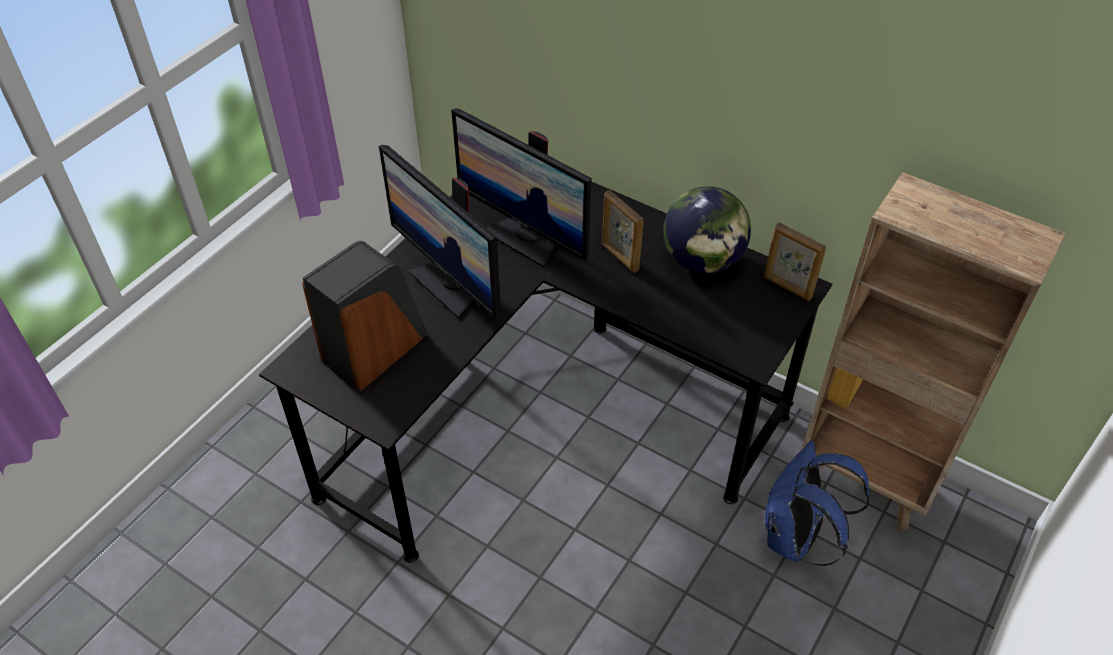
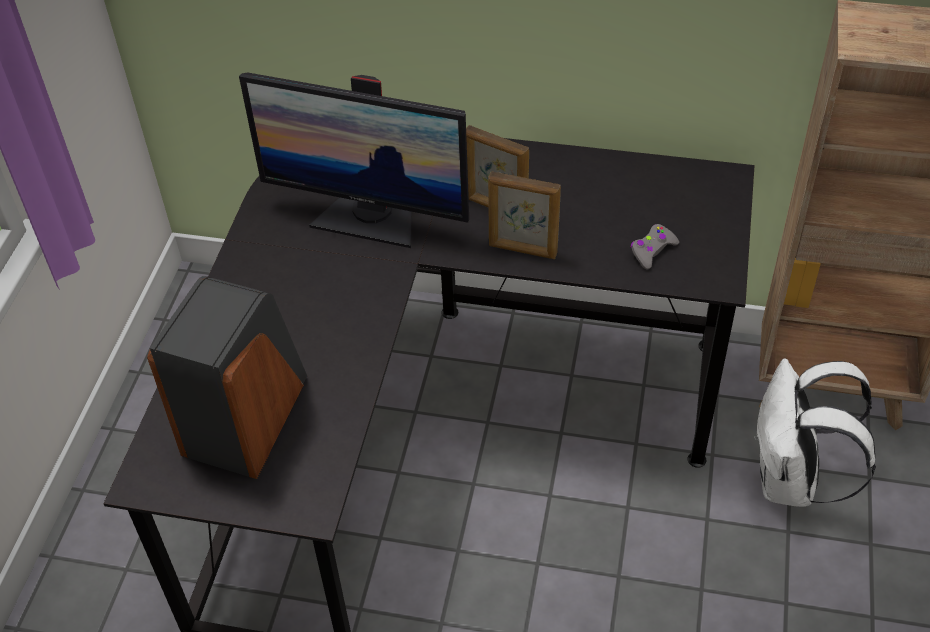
camera: 20 degrees left, 0 degrees up
monitor [379,145,501,319] -> none
globe [663,186,751,274] -> none
picture frame [764,222,827,301] -> picture frame moved to [488,171,561,259]
blue backpack [765,441,870,566] -> white backpack [754,359,876,507]
none -> grey game controller [631,224,679,269]

